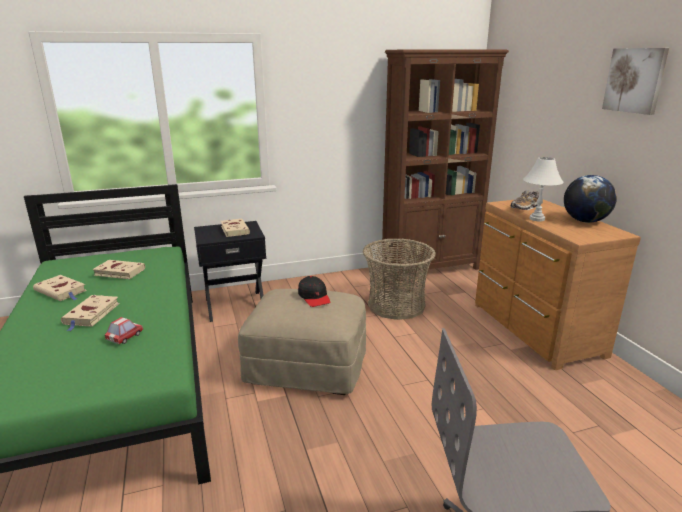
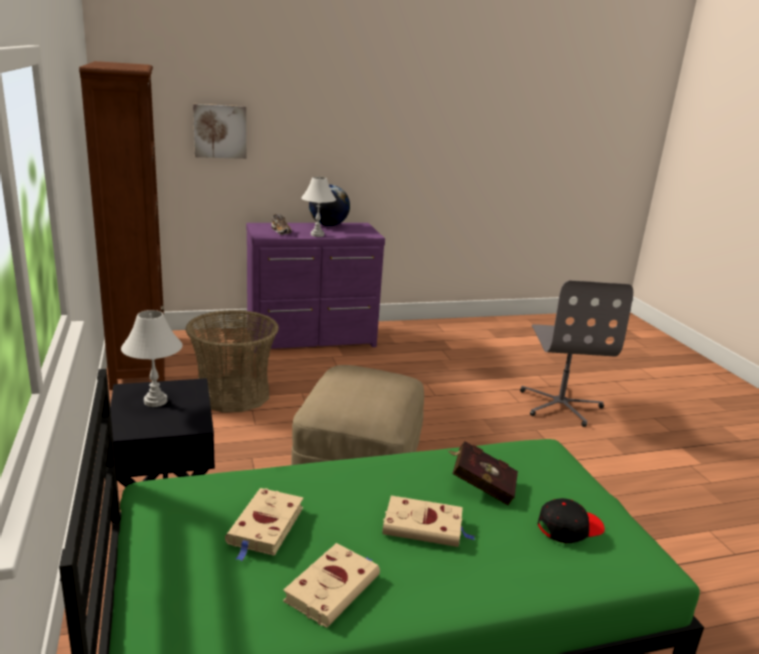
camera: 90 degrees left, 0 degrees up
toy car [105,317,143,344] -> red book [447,441,518,506]
beige book [221,218,250,237] -> white table lamp [121,310,183,407]
black cap [298,276,330,307] -> black cap moved to [538,498,605,543]
brown dresser [475,199,641,370] -> purple dresser [246,223,385,349]
picture [602,48,669,115] -> picture moved to [193,104,246,159]

